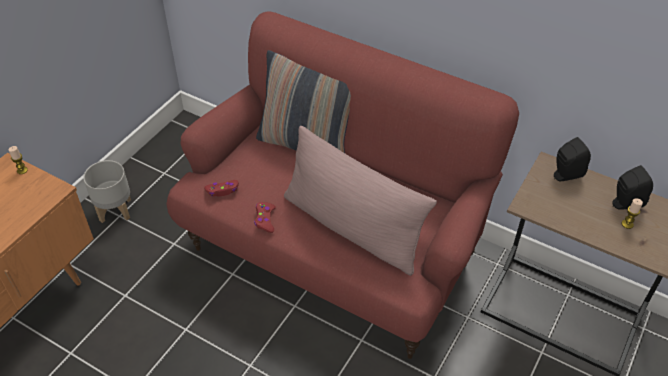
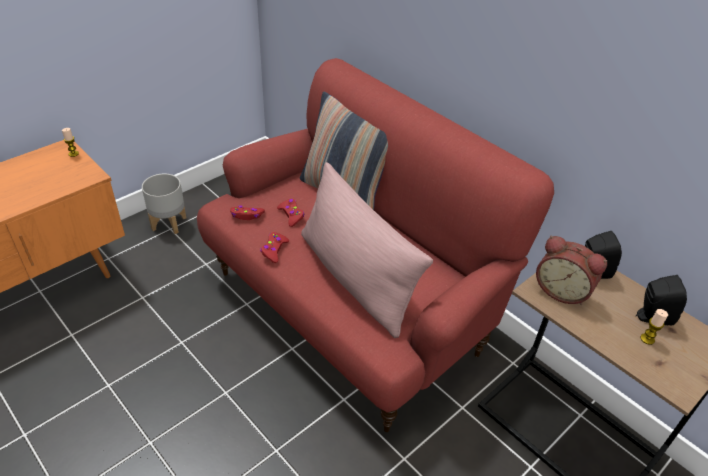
camera: 15 degrees right, 5 degrees down
none -> red game controller [277,199,304,227]
none -> alarm clock [536,236,607,305]

